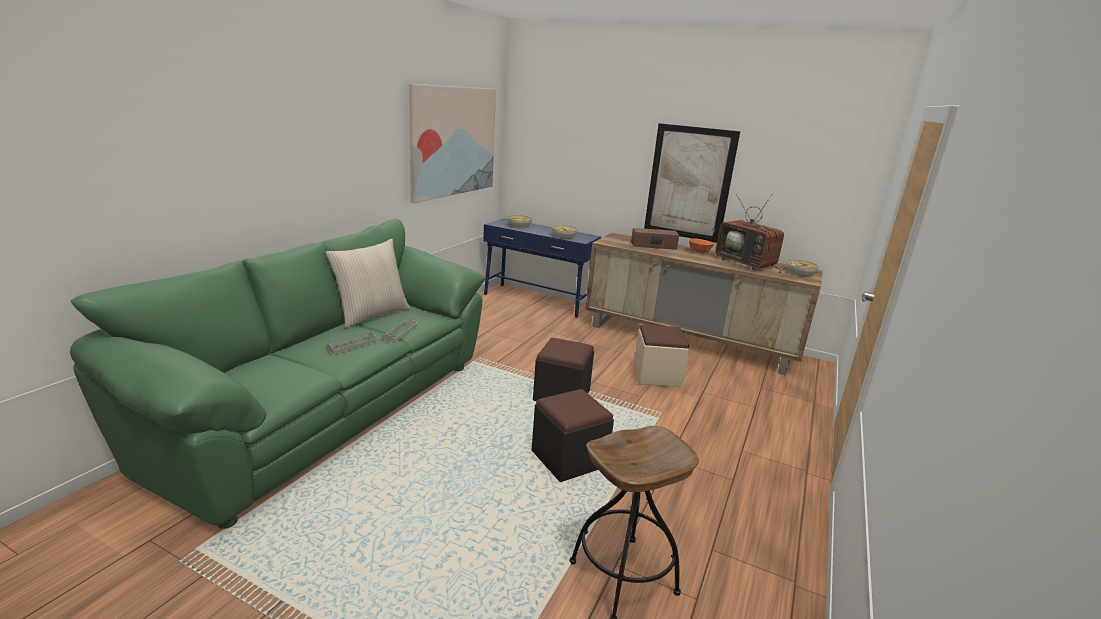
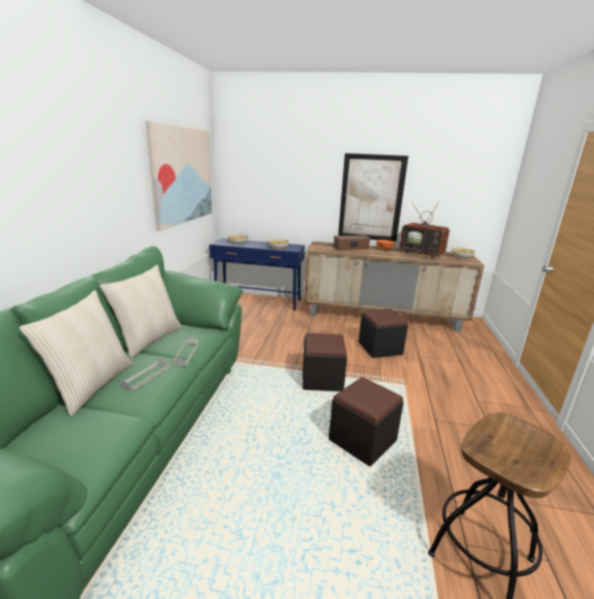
camera: 15 degrees left, 0 degrees up
beige ottoman [634,324,689,387] -> black ottoman [359,309,408,358]
none -> beige pillow [19,290,133,416]

